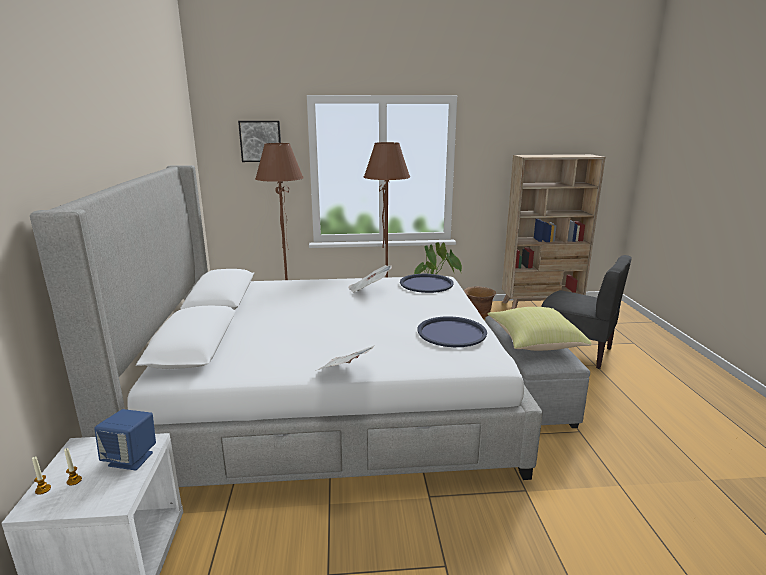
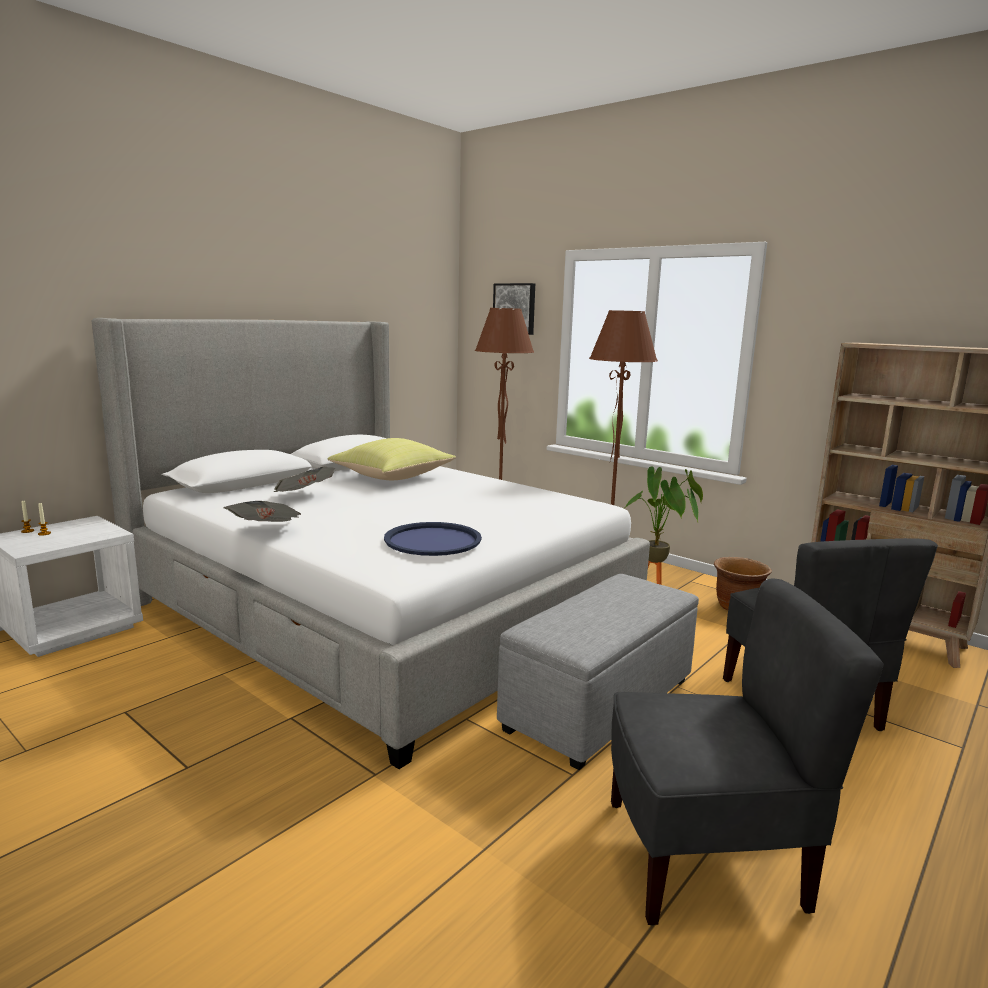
camera: 45 degrees right, 5 degrees down
blue speaker [94,409,156,471] -> none
newspaper [348,265,392,293] -> newspaper moved to [273,467,335,492]
blue tray [400,274,453,293] -> none
yellow pillow [488,307,592,351] -> yellow pillow moved to [328,438,456,480]
none -> grey chair [611,579,884,926]

